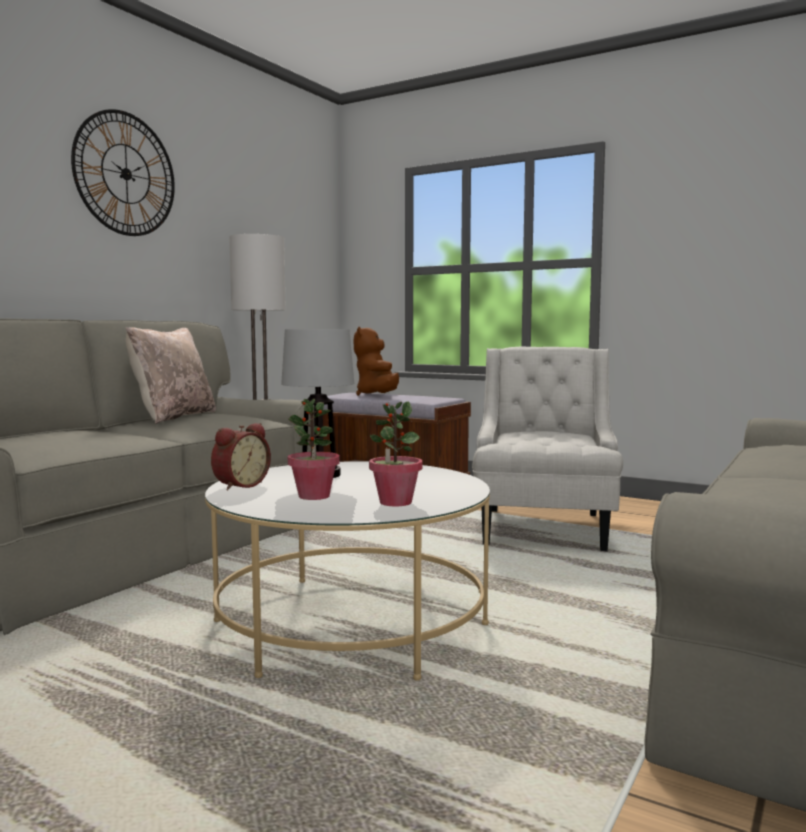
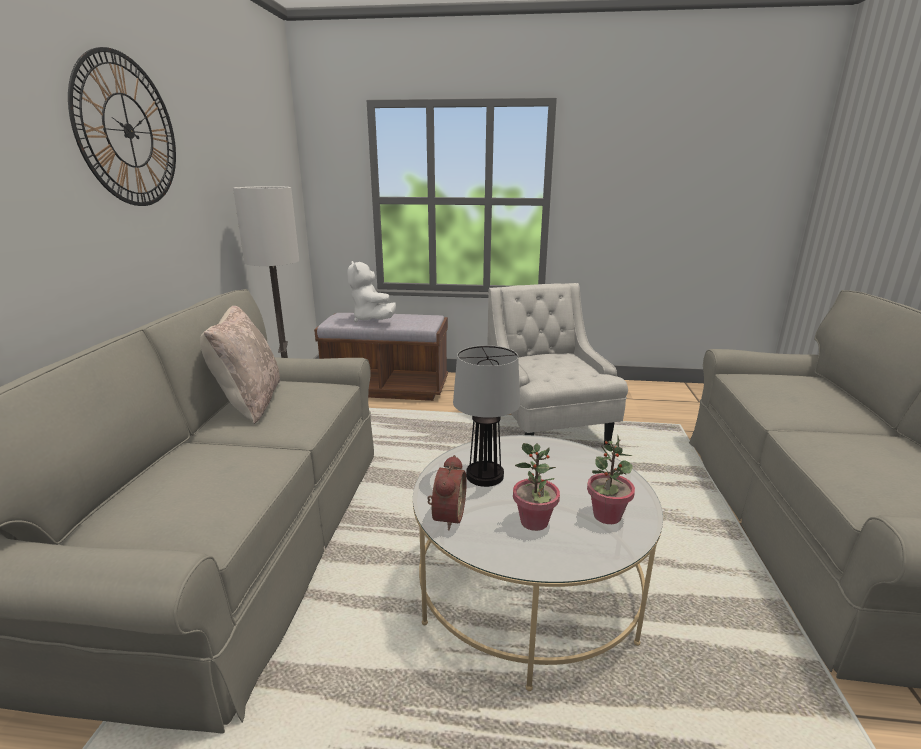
camera: 25 degrees left, 15 degrees up
brown plush toy [353,327,399,396] -> white plush toy [347,261,396,322]

